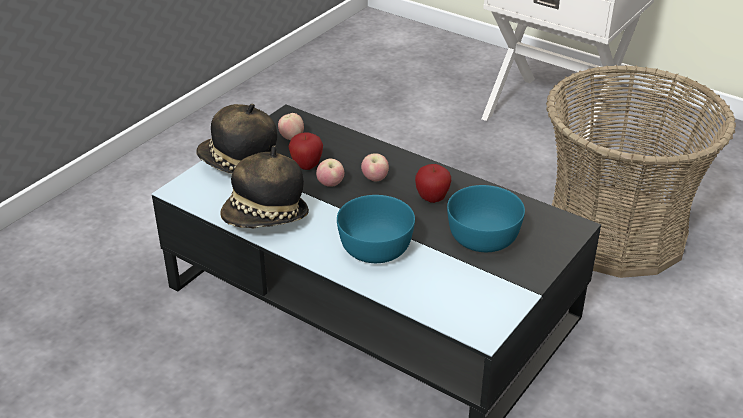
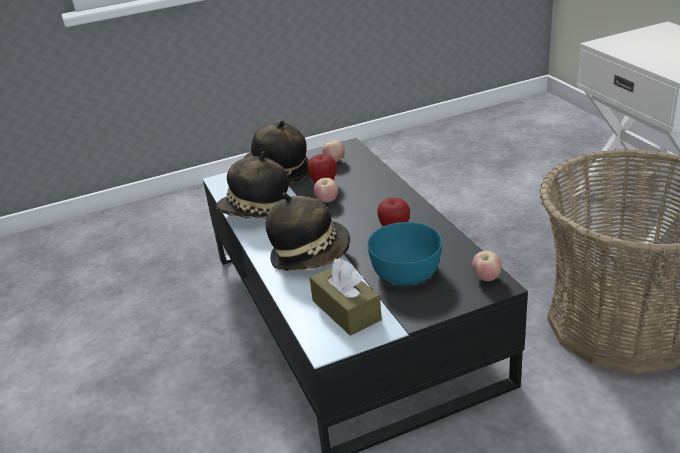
camera: 35 degrees right, 5 degrees down
turquoise bowl [337,195,415,263] -> hat [266,193,350,271]
apple [361,153,389,181] -> apple moved to [472,251,502,281]
none -> brown tissue box [310,259,382,336]

